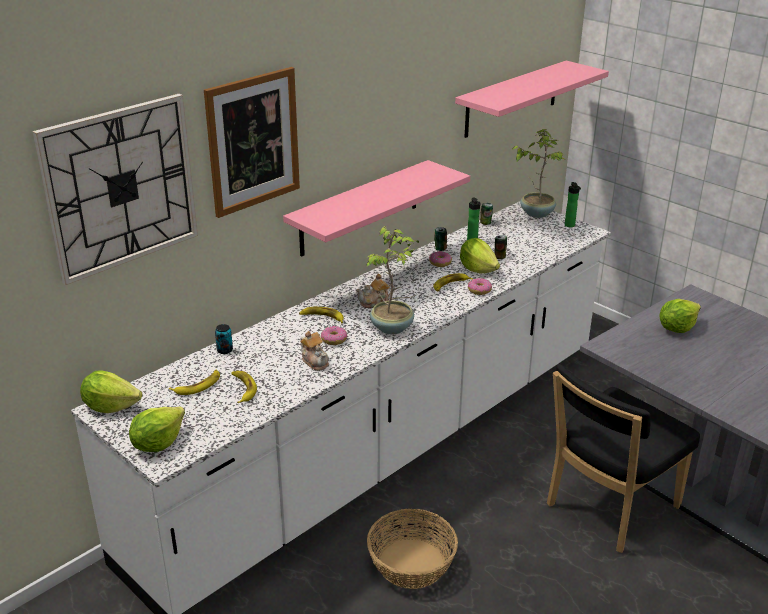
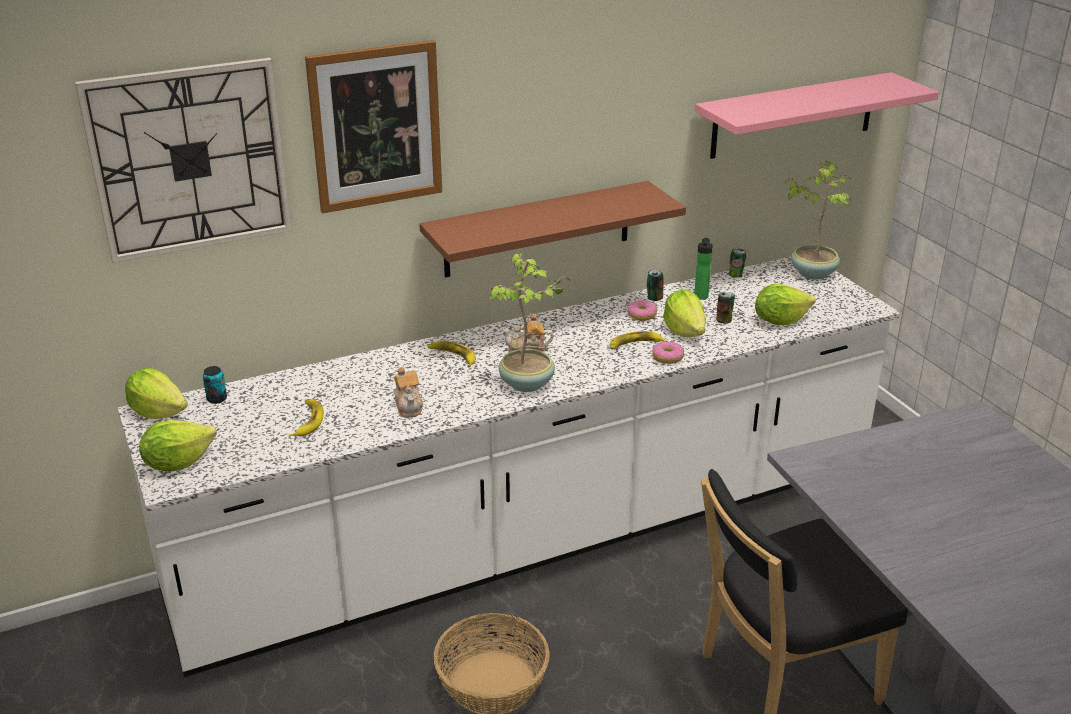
camera: 20 degrees right, 0 degrees up
banana [169,370,220,395] -> none
can [215,324,233,354] -> can moved to [203,366,227,404]
pink shelf [283,160,470,257] -> brown shelf [419,181,686,278]
donut [321,326,347,345] -> none
bottle [565,182,581,227] -> none
lettuce [659,299,701,333] -> lettuce moved to [755,284,815,325]

